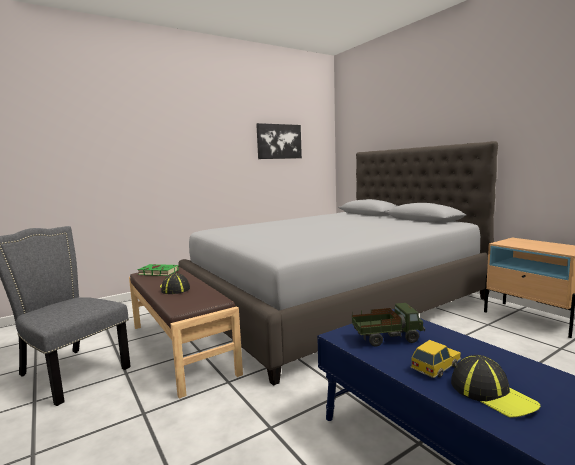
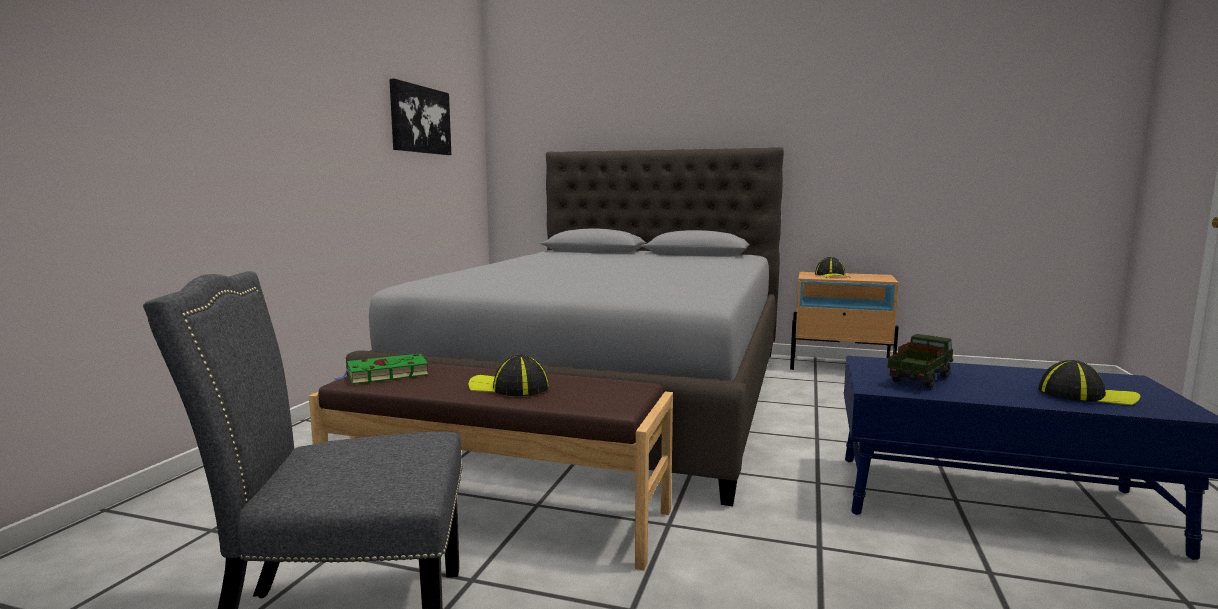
camera: 40 degrees left, 0 degrees up
toy car [410,340,461,378] -> none
none -> cap [815,257,851,278]

